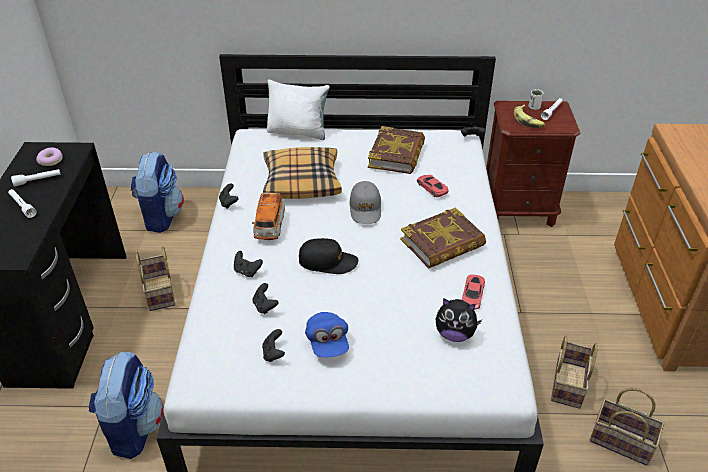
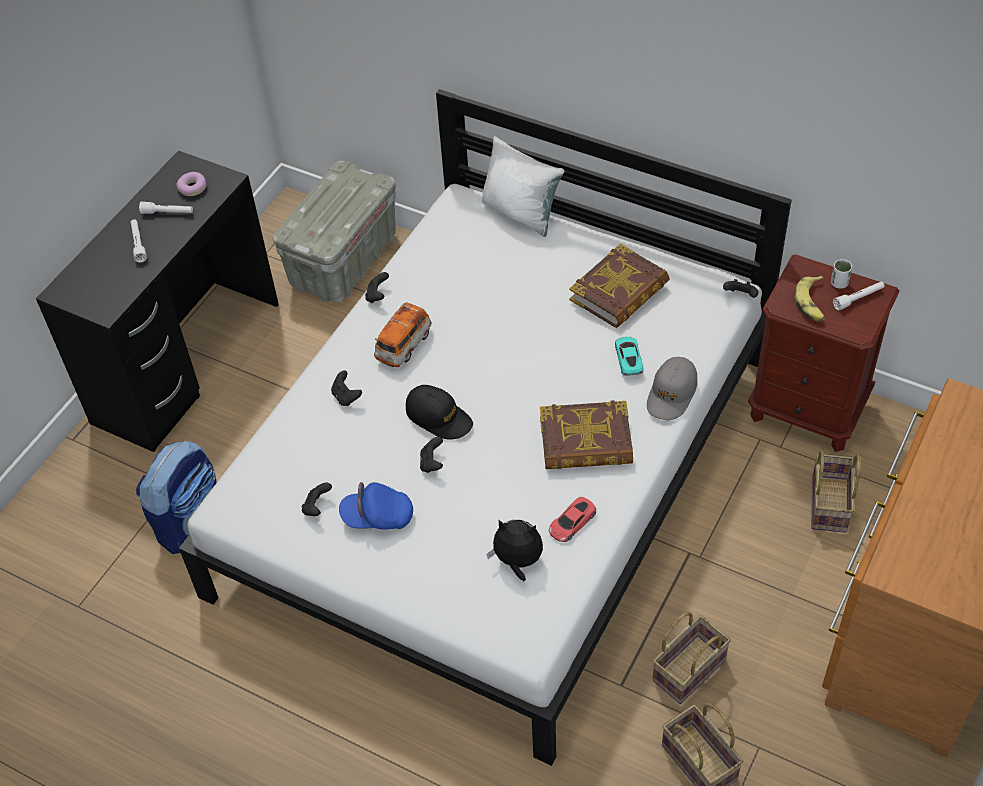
camera: 30 degrees right, 10 degrees up
backpack [130,152,184,233] -> grey storage box [273,161,396,302]
basket [135,246,175,311] -> basket moved to [811,450,861,533]
black game controller [253,283,279,314] -> black game controller moved to [420,437,443,473]
pillow [263,147,342,199] -> none
blue cap [305,312,349,357] -> blue cap turned 75 degrees clockwise [339,482,413,530]
grey cap [349,181,381,224] -> grey cap moved to [647,357,698,420]
red toy car [417,175,448,197] -> turquoise toy car [615,337,644,376]
plush toy [436,298,482,342] -> plush toy turned 150 degrees clockwise [486,520,543,581]

